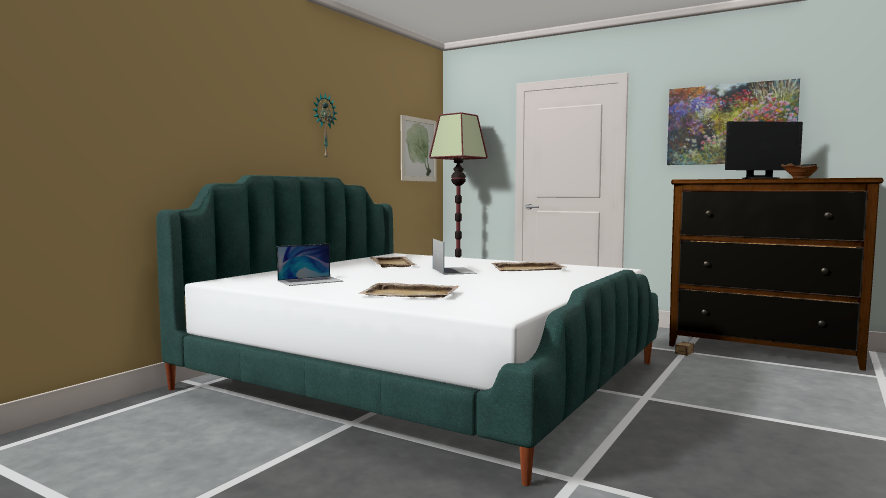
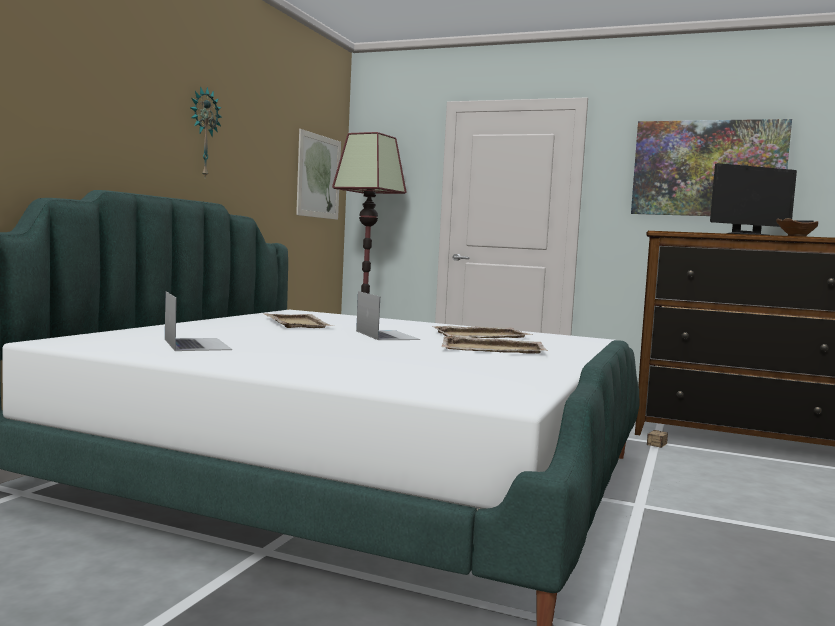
camera: 10 degrees left, 0 degrees up
laptop [277,244,344,286] -> laptop turned 75 degrees counterclockwise [165,291,232,351]
beige tray [358,283,459,298] -> beige tray moved to [442,336,548,354]

